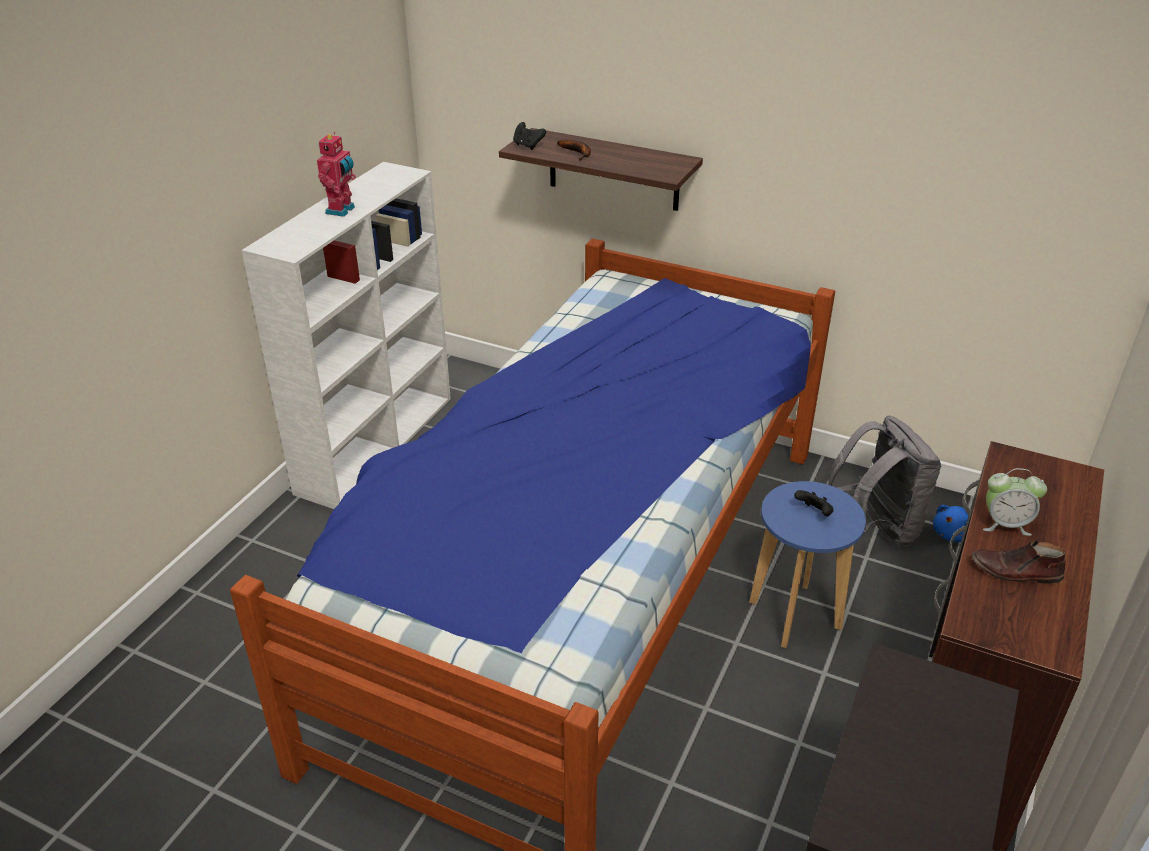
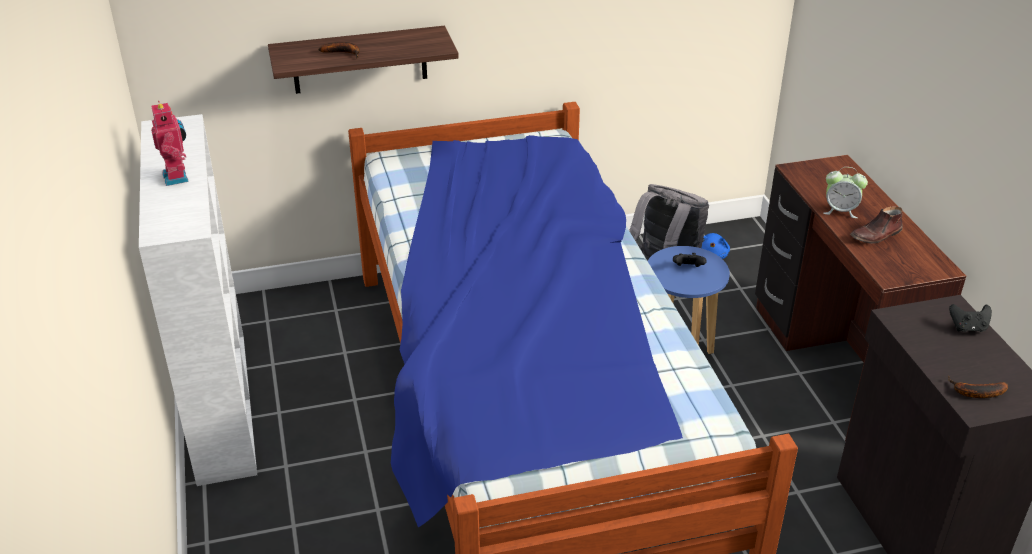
camera: 40 degrees left, 0 degrees up
black game controller [513,122,546,150] -> black game controller moved to [949,304,992,332]
alarm clock [983,468,1047,536] -> alarm clock turned 45 degrees clockwise [823,167,868,218]
none -> banana [948,376,1008,398]

